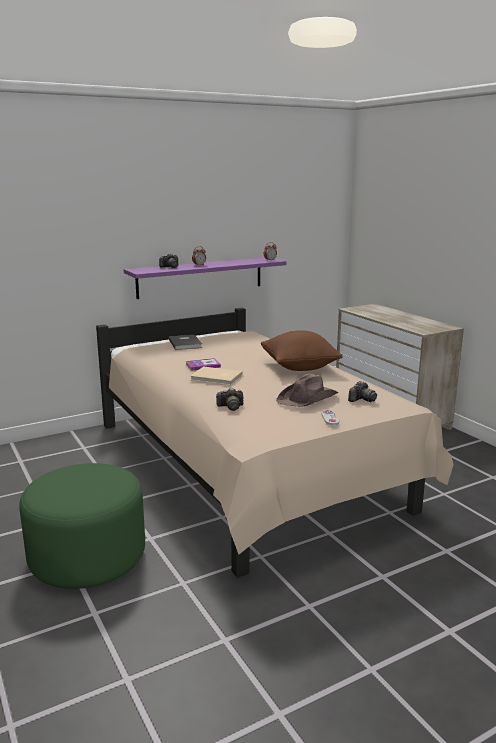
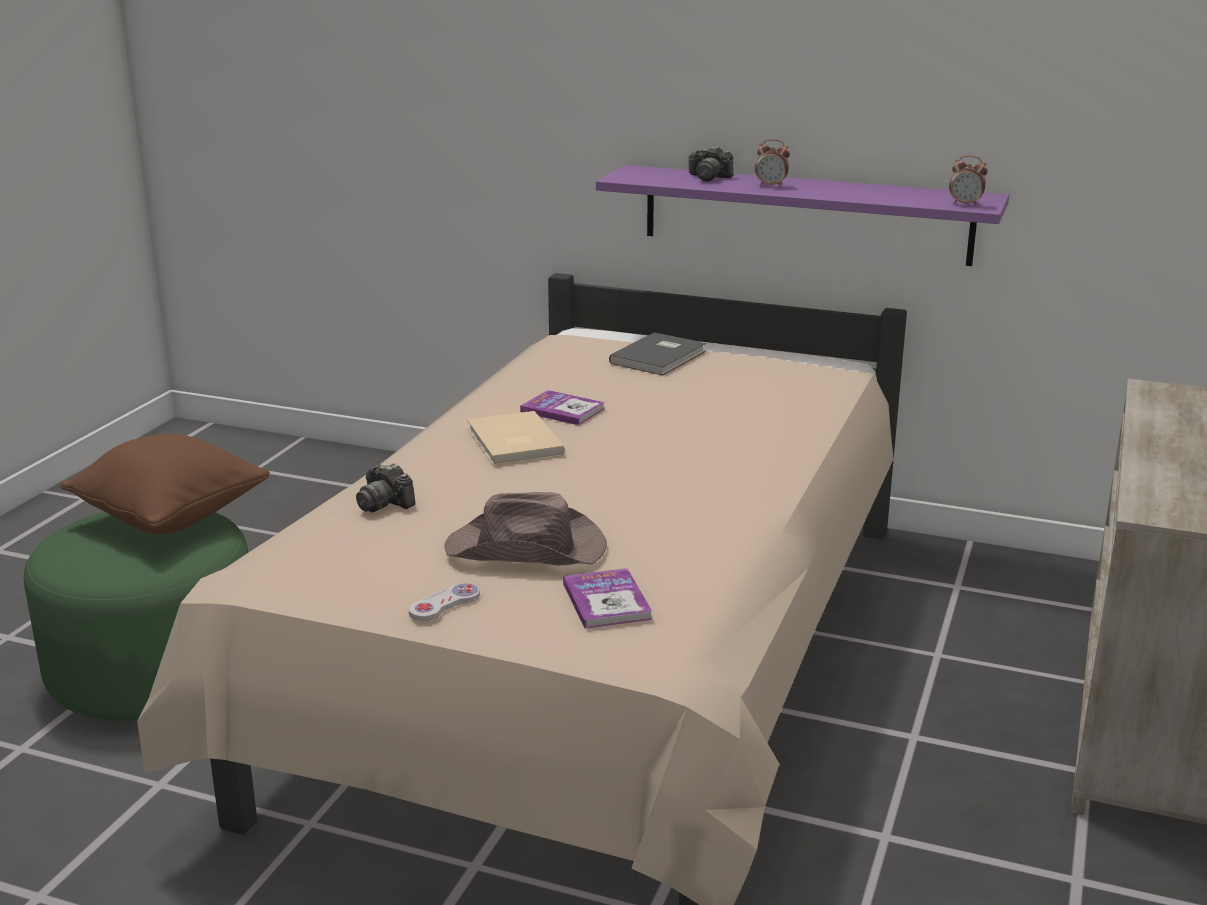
camera: 50 degrees right, 5 degrees up
brown pillow [261,330,343,371] -> brown pillow moved to [60,434,270,534]
camera [348,381,377,402] -> book [563,568,652,629]

